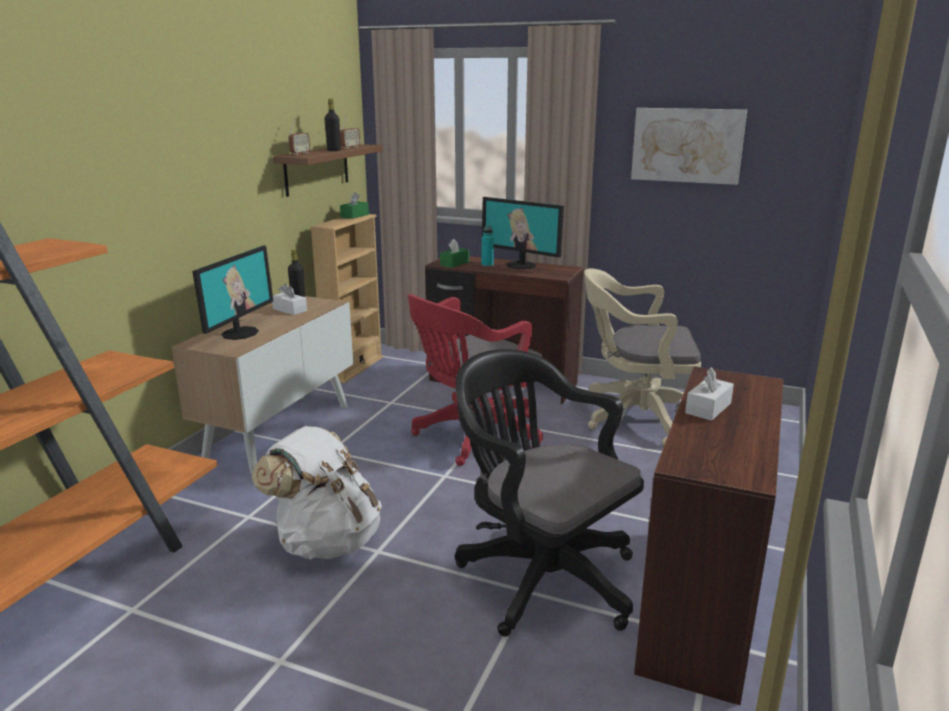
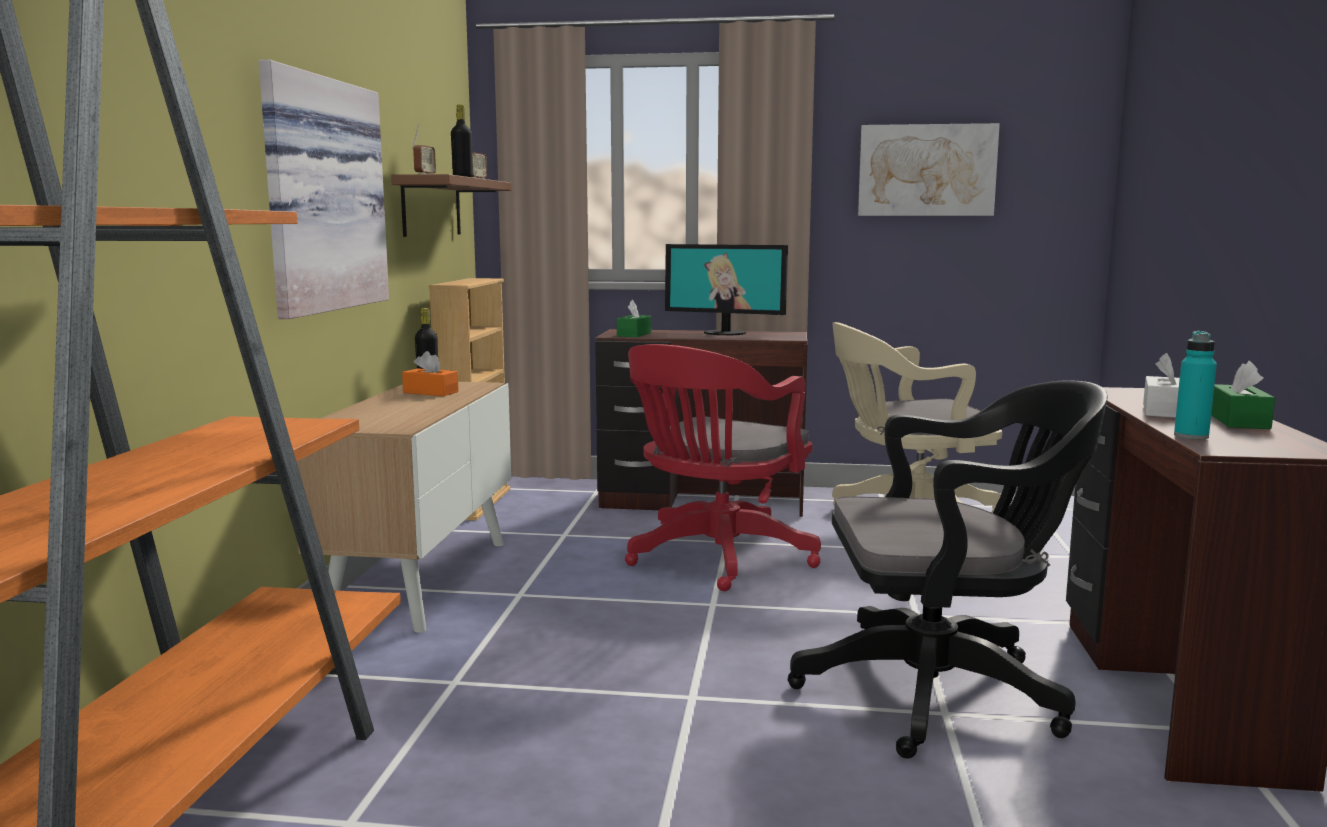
camera: 15 degrees left, 10 degrees down
monitor [192,246,273,340] -> none
white backpack [252,426,382,559] -> none
white tissue box [272,283,307,315] -> orange tissue box [402,351,458,396]
green tissue box [340,192,369,219] -> green tissue box moved to [1211,361,1275,429]
black office chair [455,349,644,637] -> black office chair turned 150 degrees clockwise [788,380,1108,759]
turquoise bottle [482,225,494,267] -> turquoise bottle moved to [1174,331,1217,439]
none -> picture [259,60,389,319]

